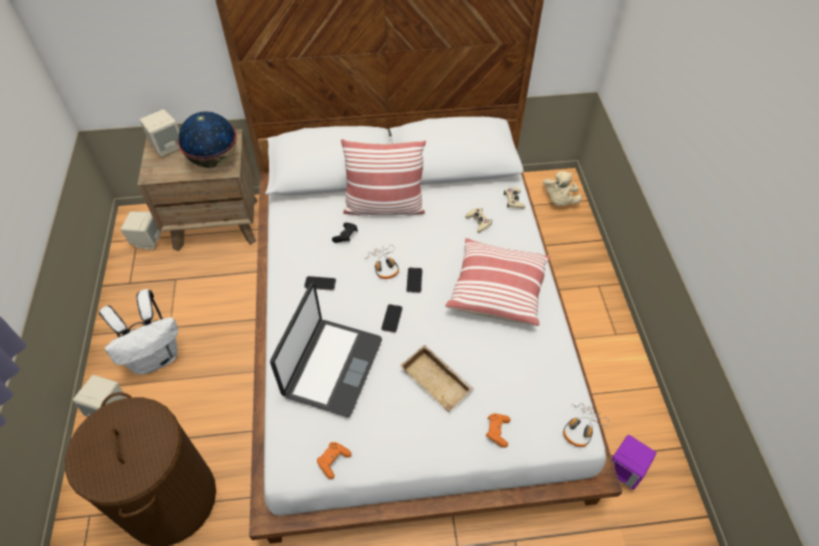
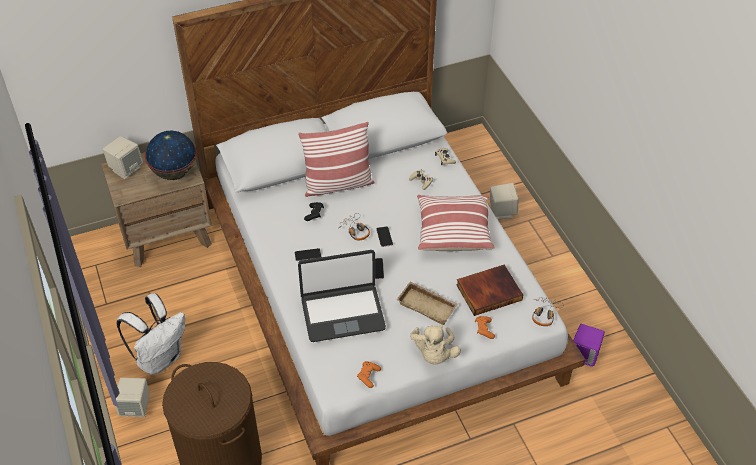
camera: 15 degrees left, 5 degrees down
beige speaker [121,212,161,250] -> beige speaker moved to [490,183,518,219]
laptop [270,283,382,417] -> laptop turned 75 degrees clockwise [298,250,386,342]
beige plush toy [543,171,582,206] -> beige plush toy moved to [410,324,461,364]
none -> book [456,265,523,316]

